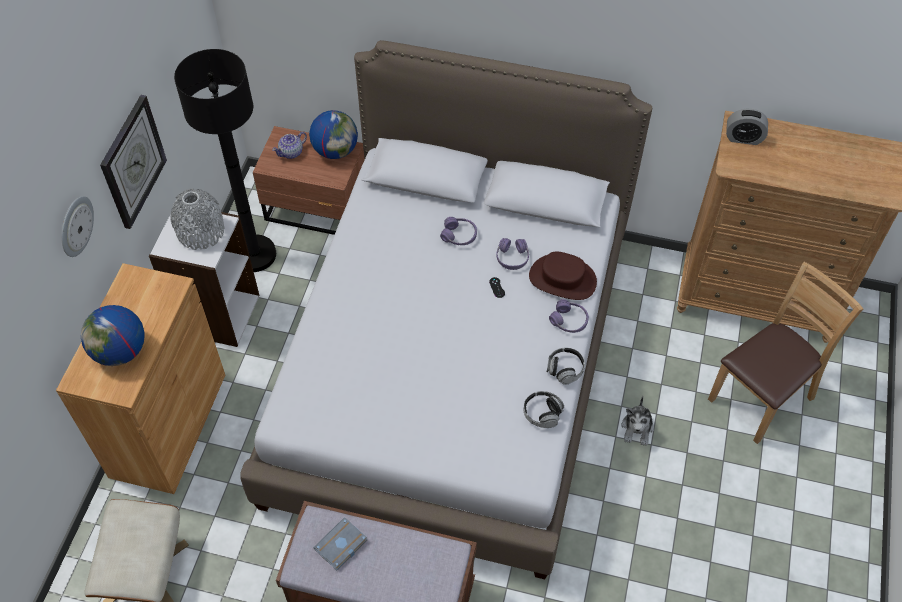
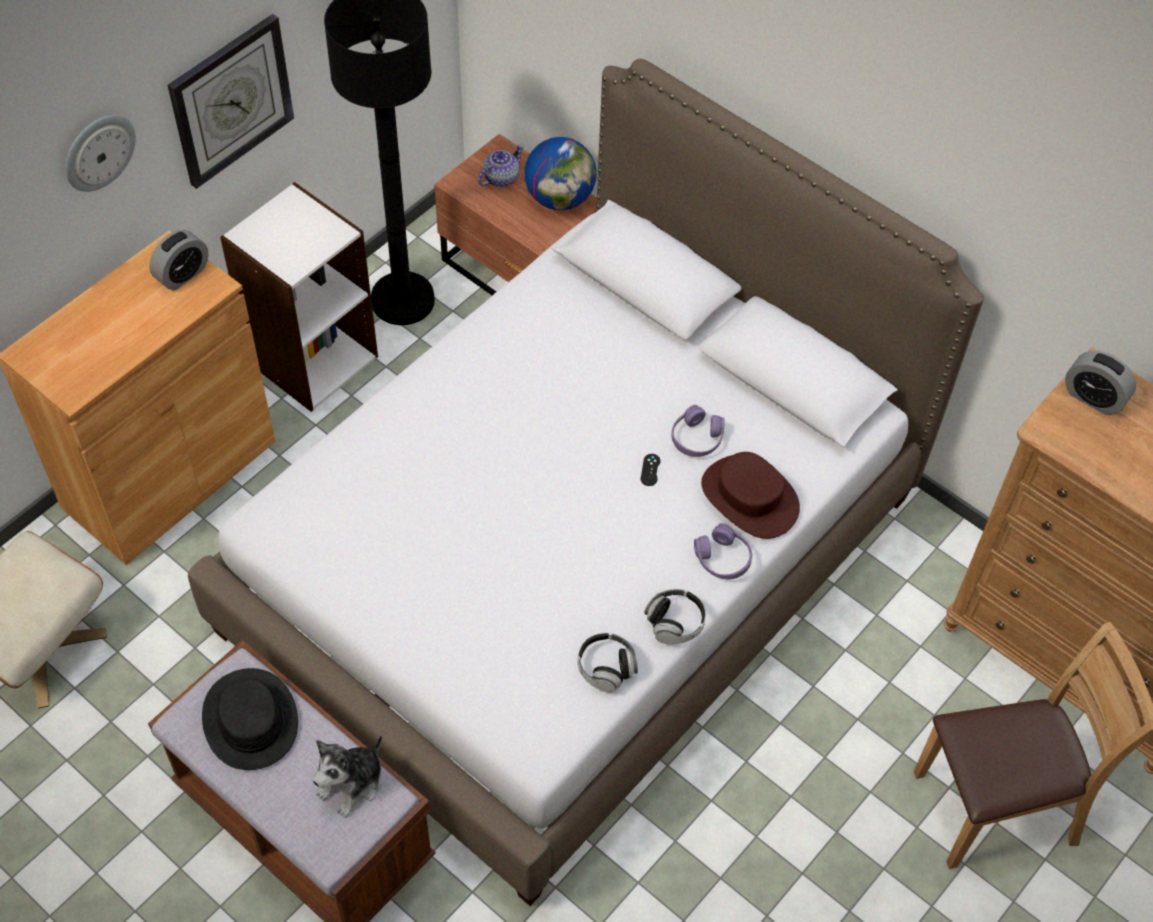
camera: 25 degrees right, 0 degrees up
globe [81,305,145,366] -> none
grey vase [170,188,224,250] -> none
teapot [272,132,307,159] -> teapot turned 150 degrees clockwise [478,144,524,187]
grey book [313,518,367,570] -> black hat [202,668,298,770]
purple headphones [440,217,477,245] -> none
plush toy [621,396,654,446] -> plush toy moved to [313,735,382,818]
none -> alarm clock [149,230,208,290]

